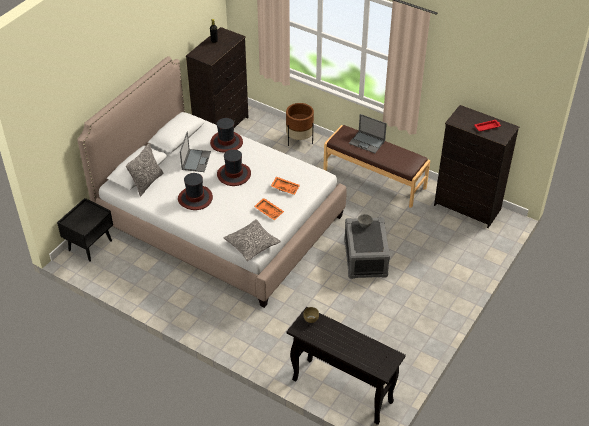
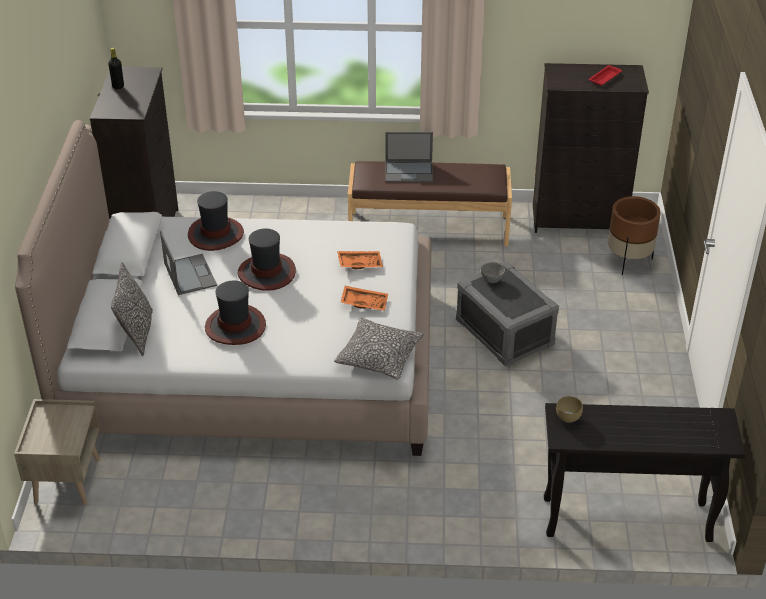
camera: 30 degrees left, 5 degrees down
black nightstand [57,198,113,262] -> beige nightstand [14,399,100,505]
brown planter [286,103,314,146] -> brown planter moved to [608,196,661,275]

